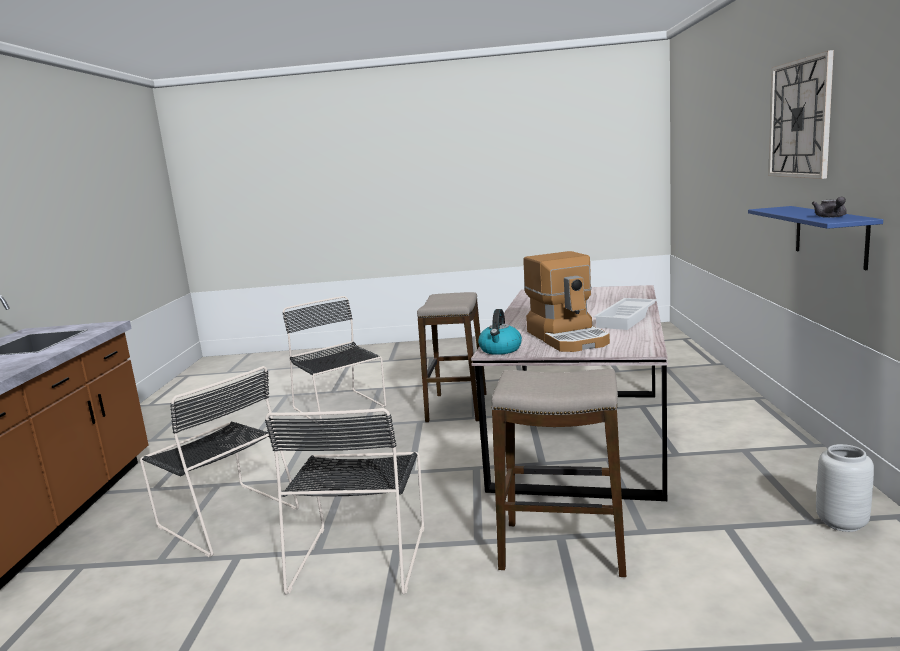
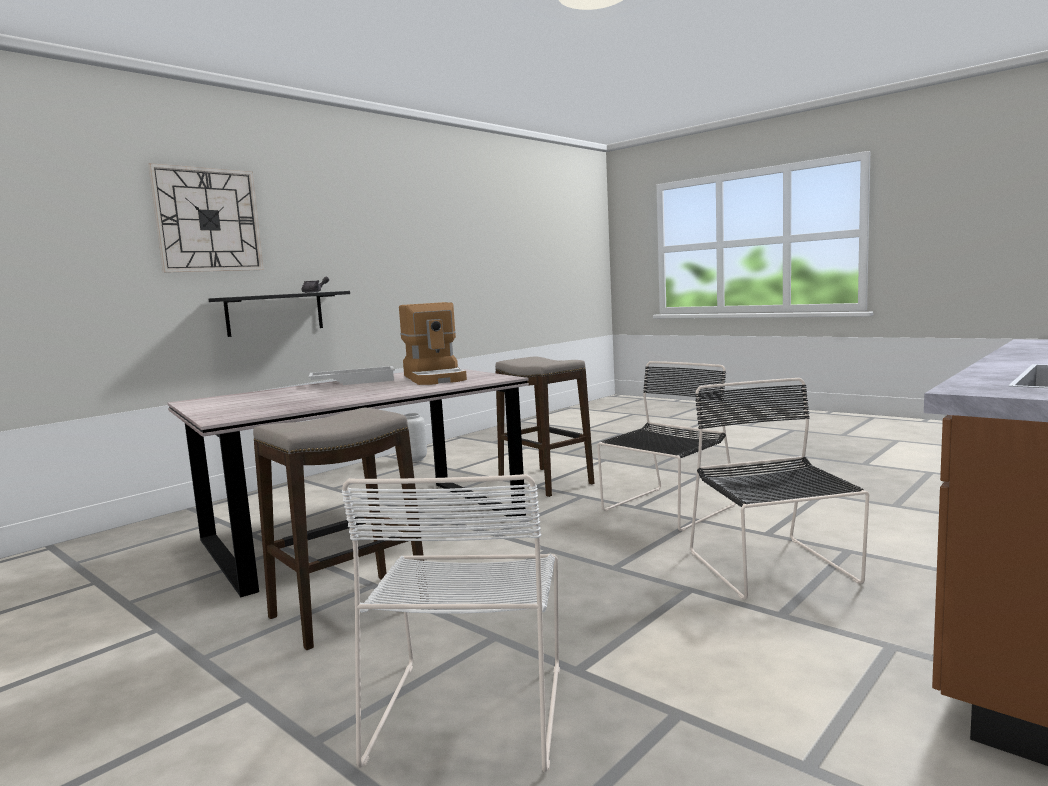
camera: 140 degrees left, 5 degrees down
black chair [282,296,386,425] -> white chair [341,474,560,772]
kettle [478,309,522,355] -> none
coffee machine [524,251,610,352] -> coffee machine turned 135 degrees clockwise [399,302,467,385]
blue shelf [748,206,883,270] -> black shelf [208,291,350,337]

